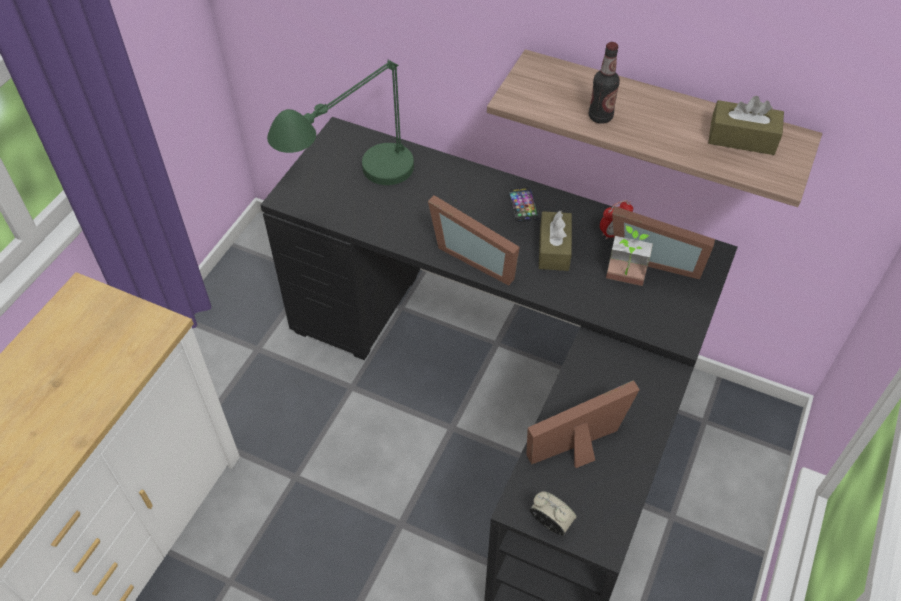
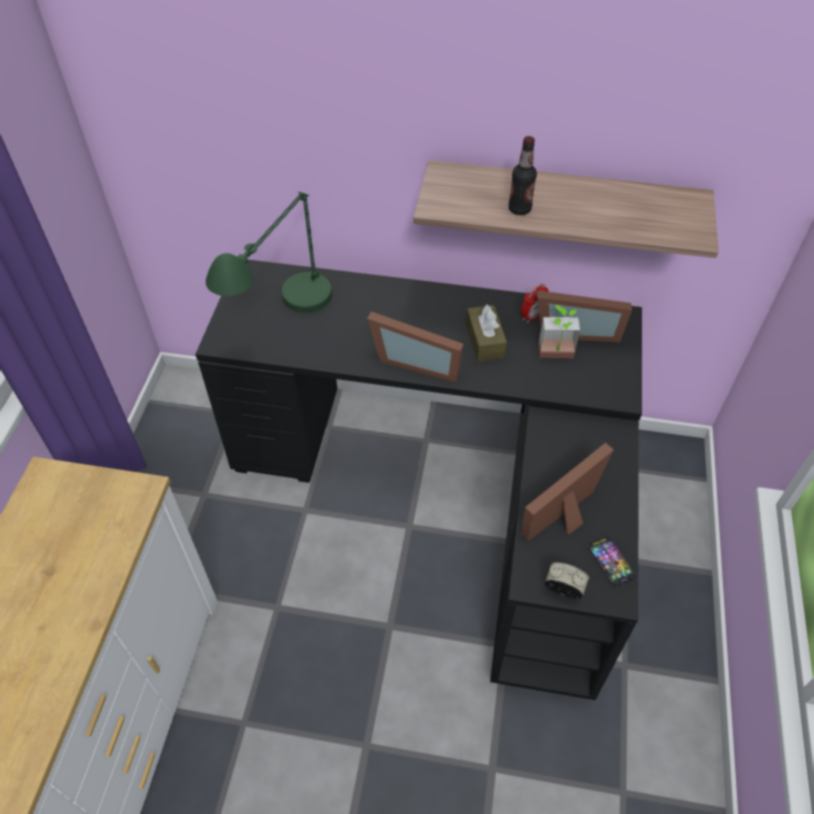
camera: 15 degrees left, 0 degrees up
phone [509,187,538,222] -> phone moved to [588,536,635,587]
brown tissue box [708,96,784,155] -> none

